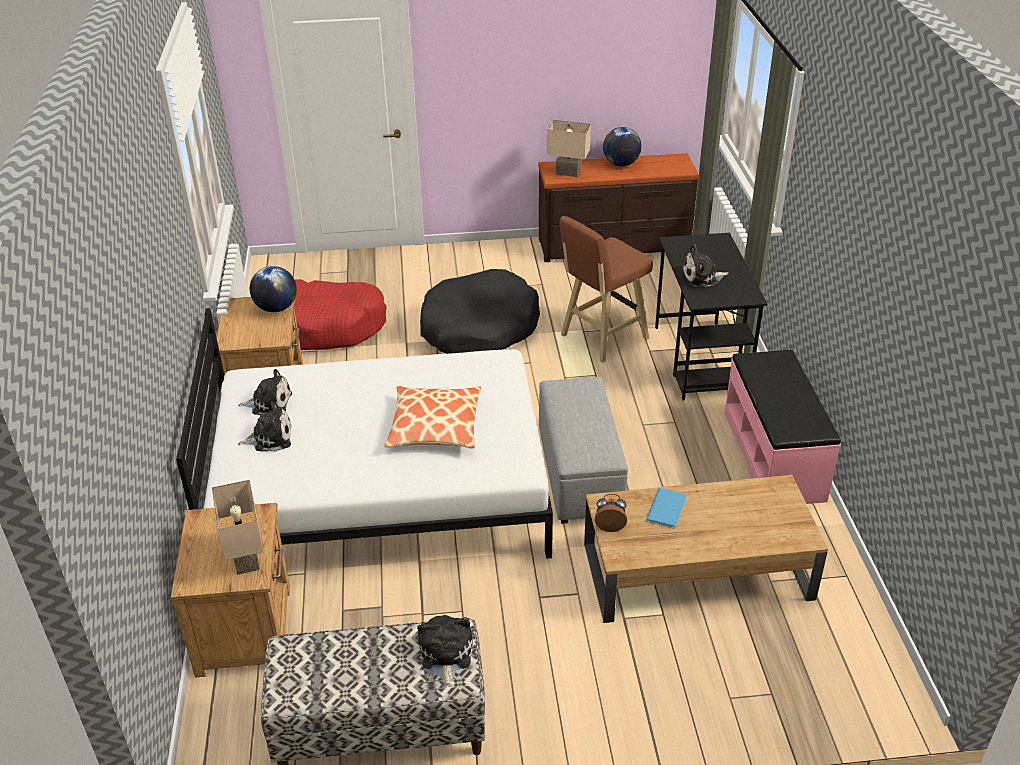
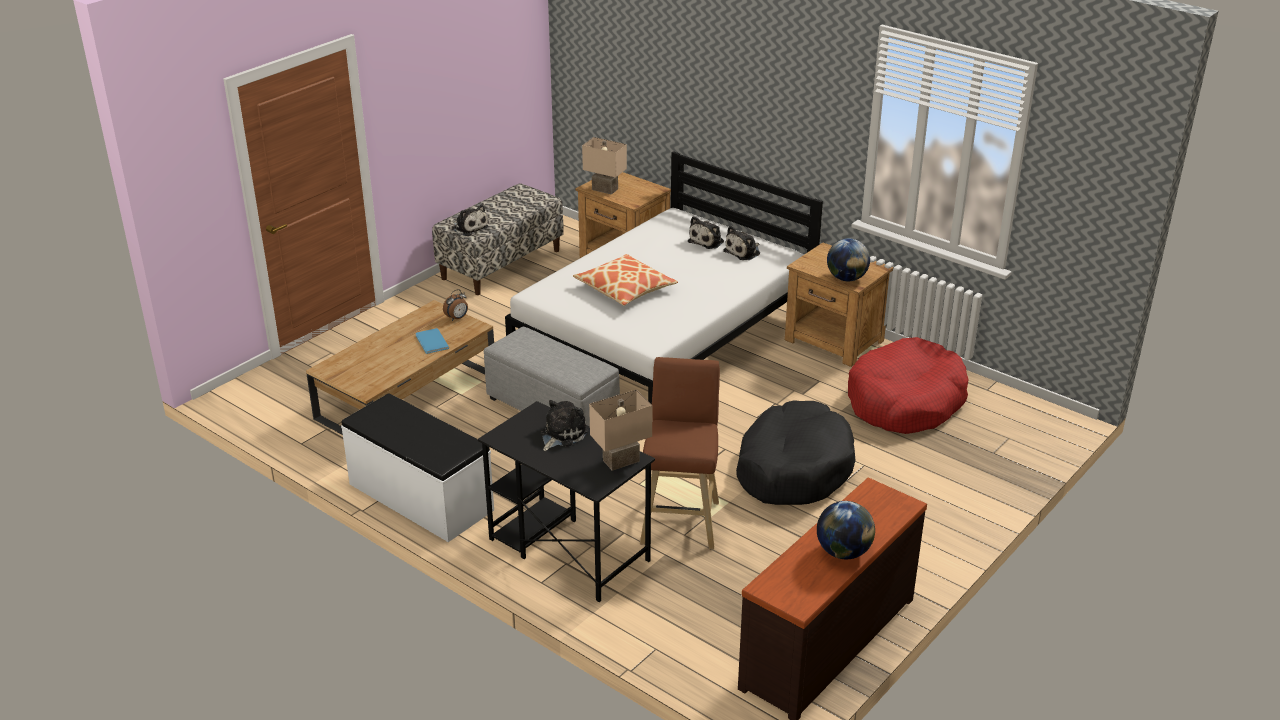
camera: 135 degrees right, 5 degrees down
beige table lamp [547,120,591,177] -> beige table lamp moved to [589,389,652,471]
pink bench [725,350,841,504] -> white bench [341,394,494,542]

